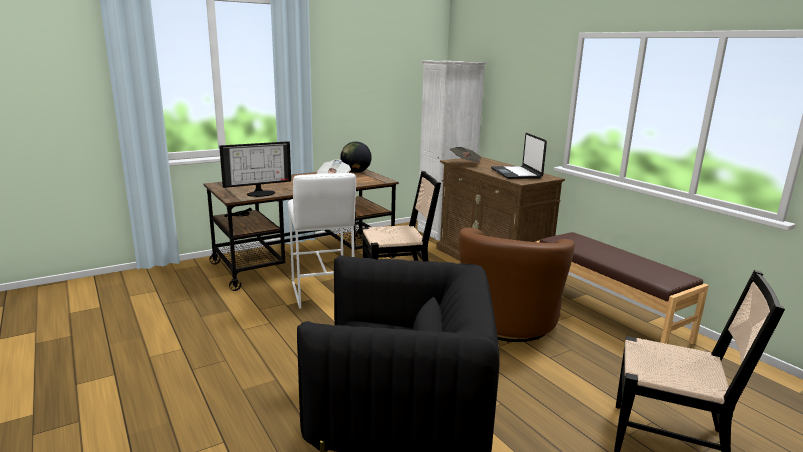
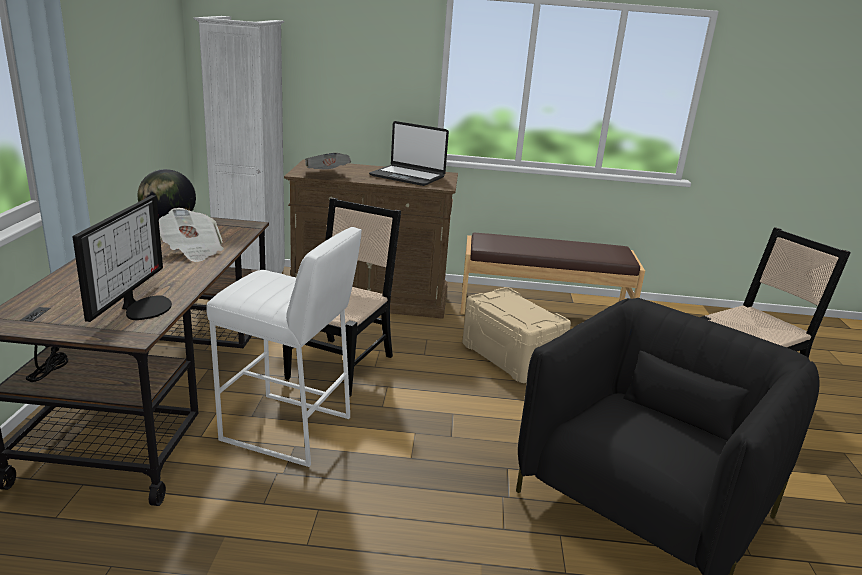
camera: 55 degrees left, 5 degrees up
brown armchair [459,227,575,343] -> beige storage box [462,287,571,383]

